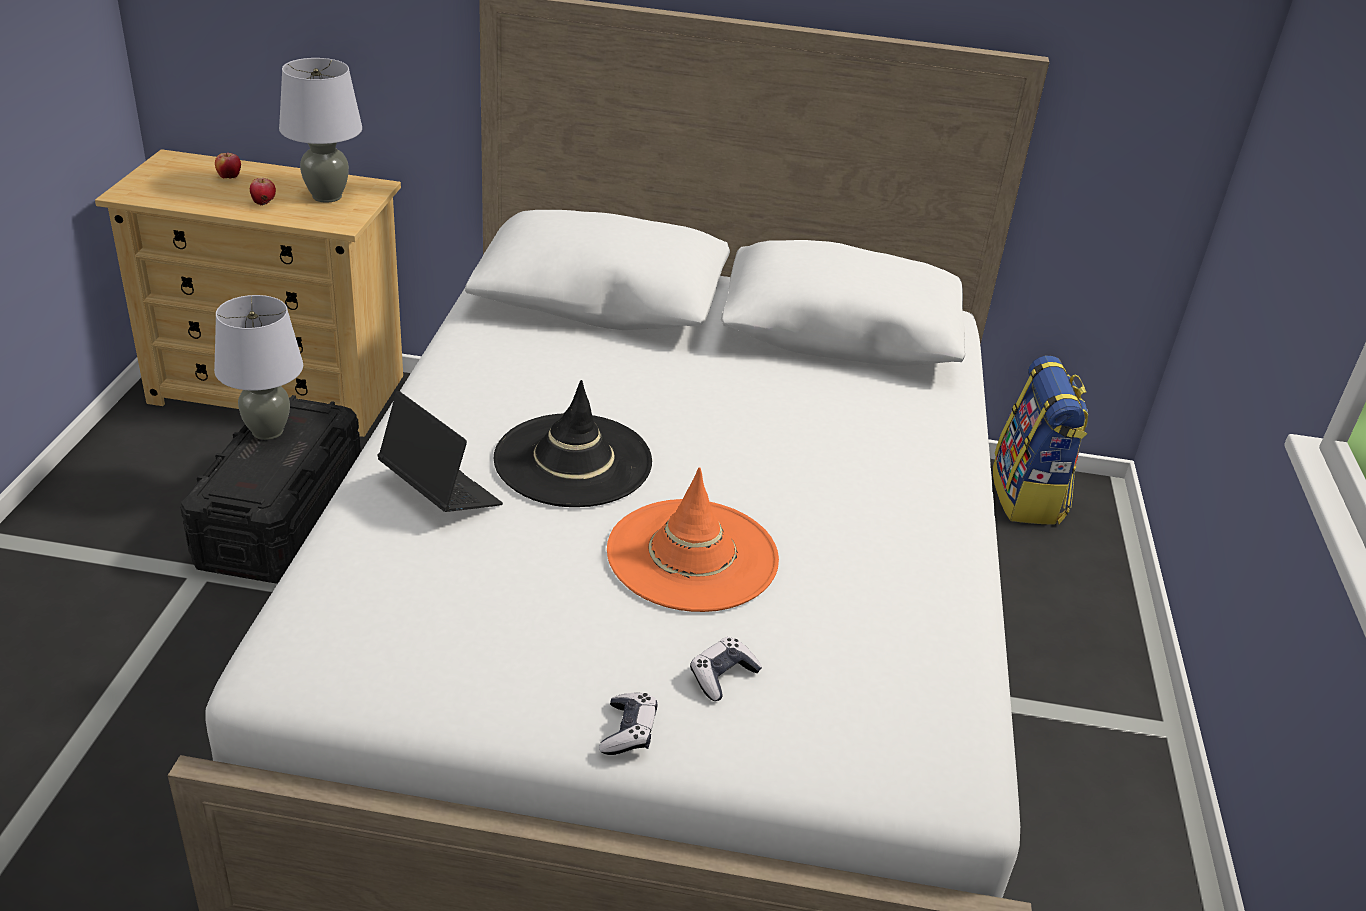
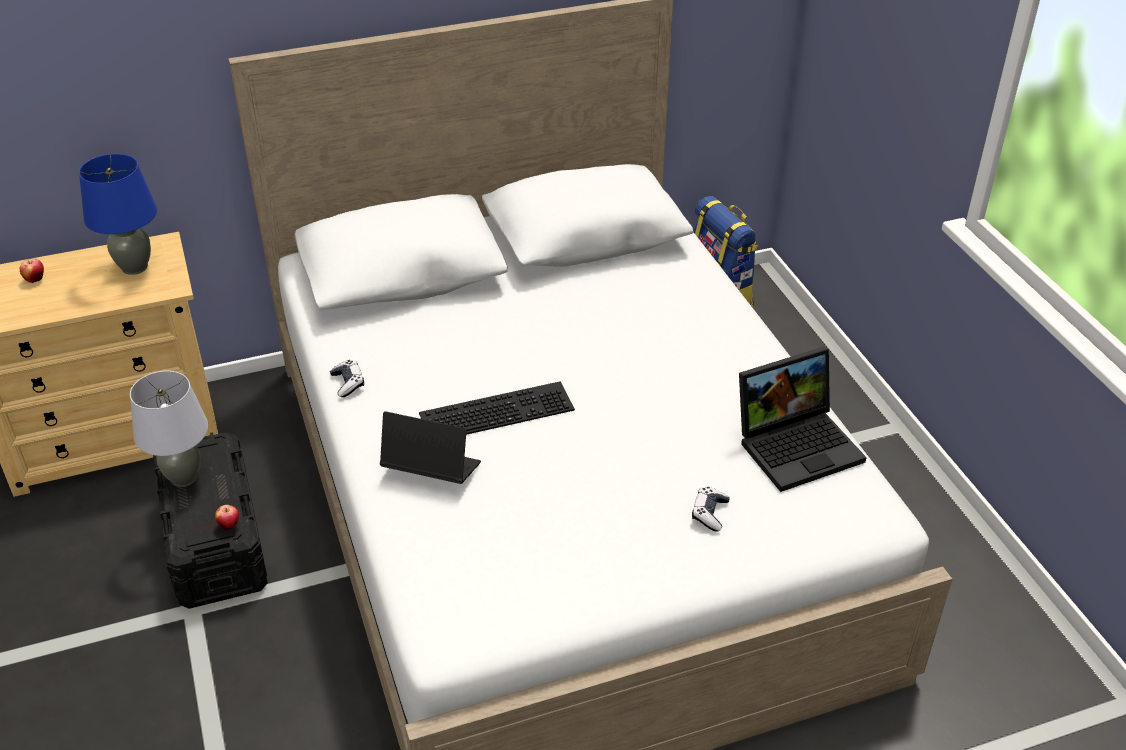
camera: 25 degrees left, 5 degrees up
apple [250,178,276,205] -> apple moved to [215,505,239,530]
grey table lamp [279,58,362,203] -> blue table lamp [79,154,157,275]
black hat [494,380,652,507] -> keyboard [419,381,575,435]
game controller [599,692,658,755] -> game controller moved to [330,360,364,397]
orange hat [607,467,779,612] -> none
none -> laptop [739,347,867,492]

